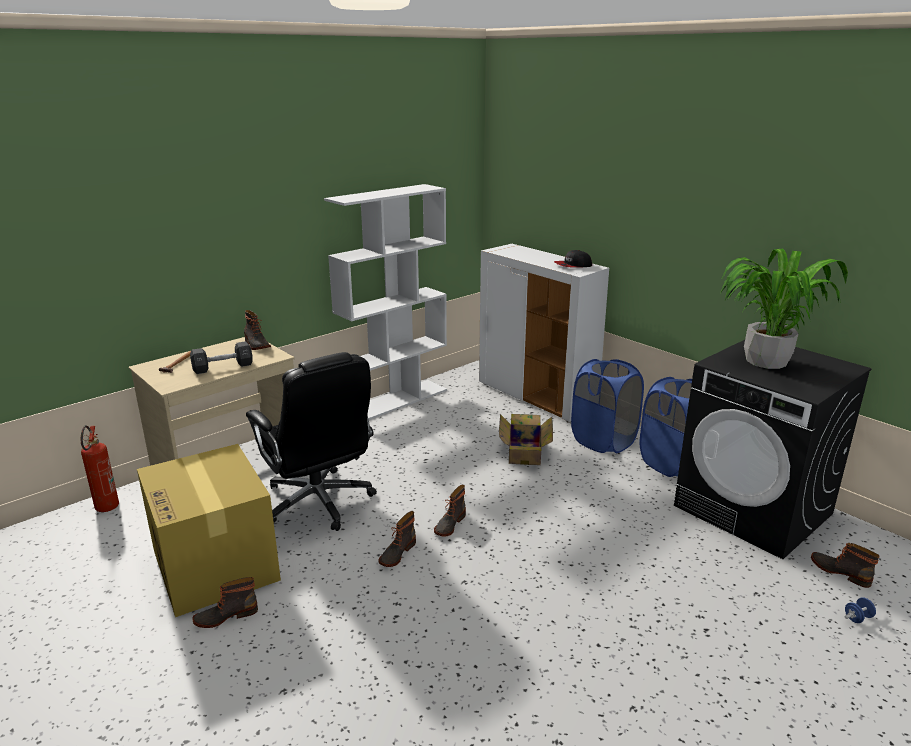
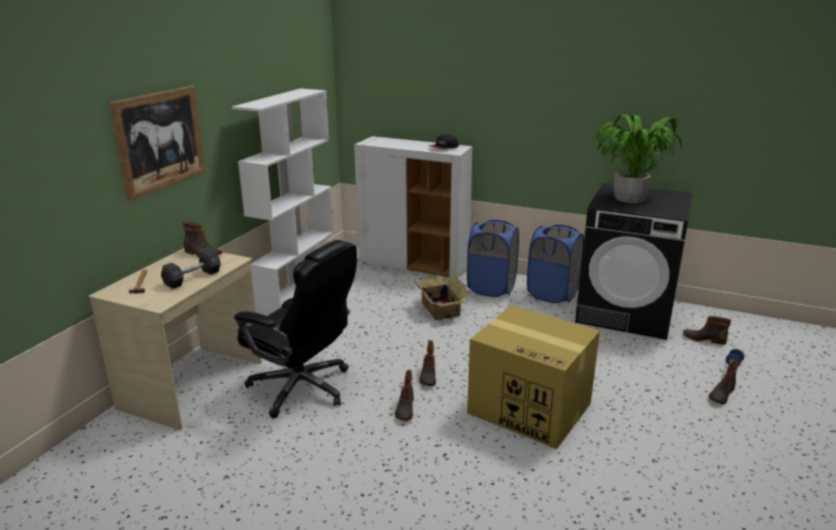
camera: 25 degrees left, 0 degrees up
fire extinguisher [81,425,119,512] -> none
cardboard box [137,444,281,617] -> cardboard box moved to [467,305,600,449]
boot [193,577,258,628] -> boot moved to [709,360,739,404]
none -> picture [109,86,206,201]

